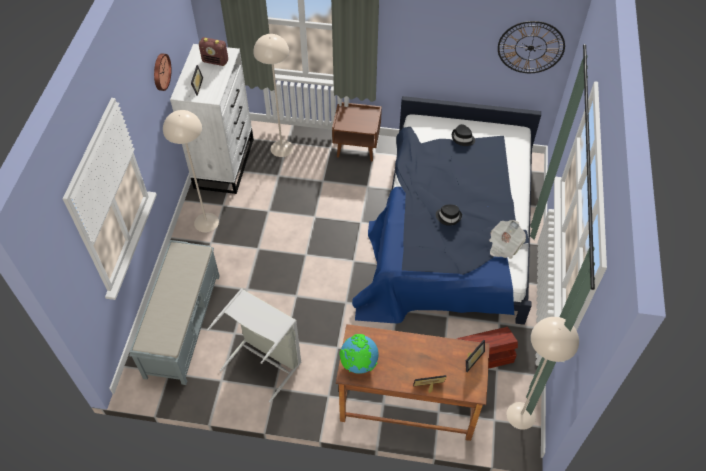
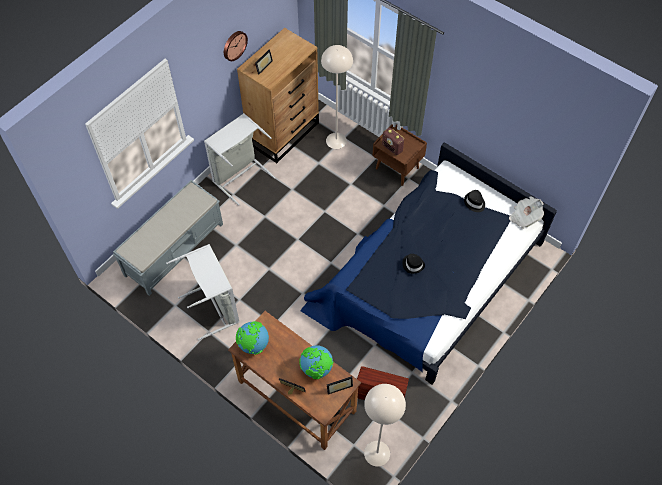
camera: 30 degrees right, 5 degrees up
beige floor lamp [163,110,219,232] -> grey laundry basket [204,113,275,205]
white dresser [170,44,254,194] -> brown dresser [237,28,319,163]
radio [199,37,228,66] -> radio moved to [382,128,405,155]
newspaper [489,220,526,259] -> newspaper moved to [509,196,544,229]
wall clock [498,21,565,73] -> none
none -> globe [299,345,334,379]

